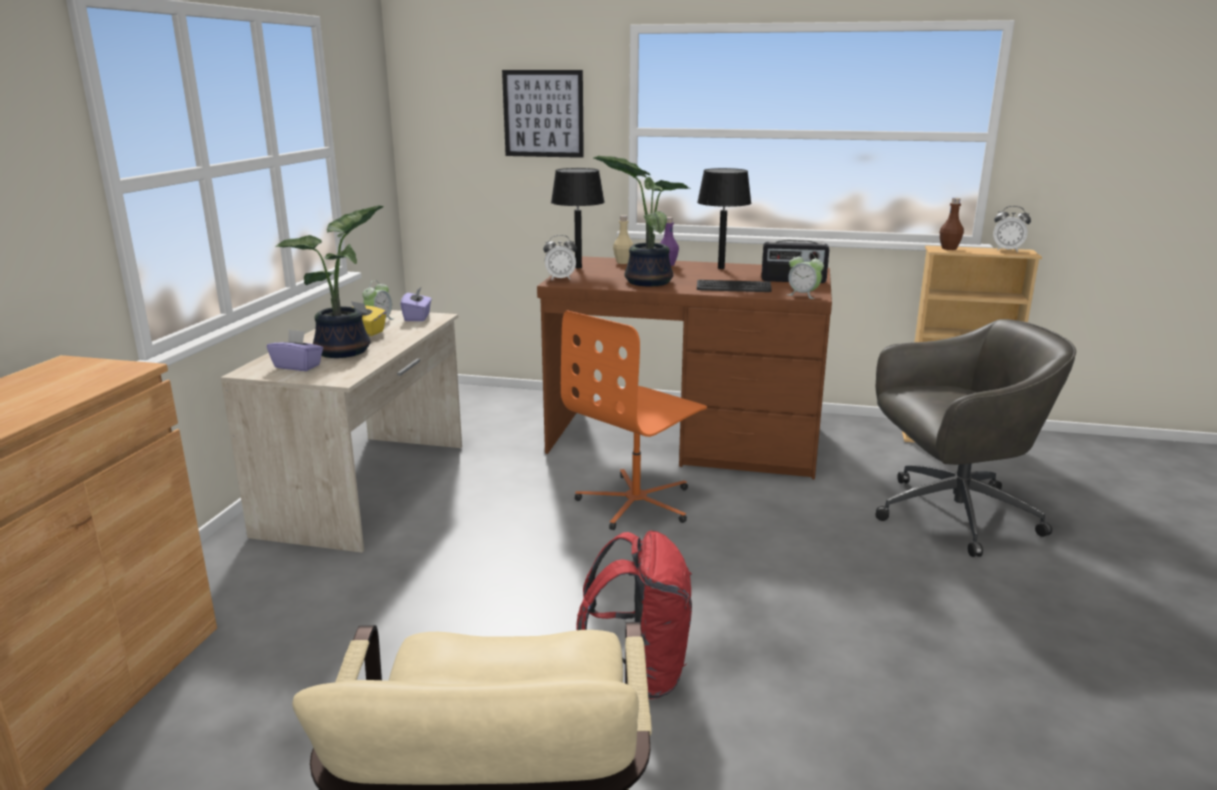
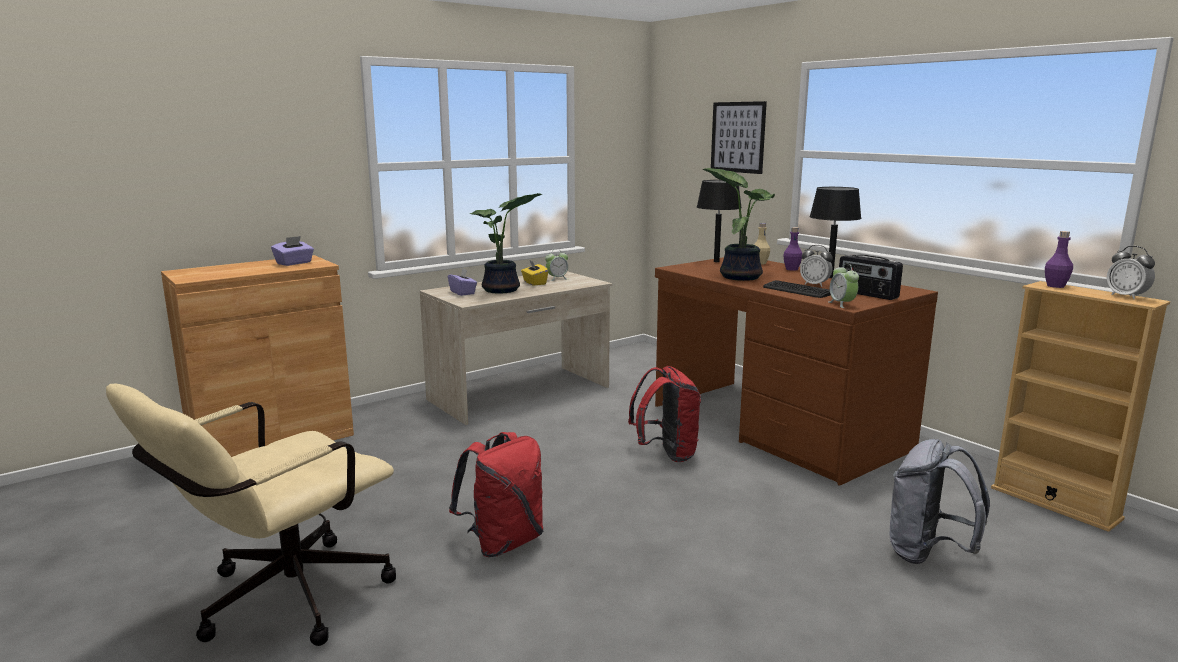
camera: 40 degrees right, 5 degrees down
purple tissue box [400,286,432,321] -> purple tissue box moved to [271,236,314,266]
alarm clock [543,235,577,280] -> alarm clock moved to [800,245,833,287]
orange office chair [561,311,707,530] -> red backpack [628,366,701,462]
grey office chair [876,319,1076,557] -> grey backpack [890,439,990,564]
brown bottle [940,198,964,250] -> purple bottle [1045,231,1073,288]

